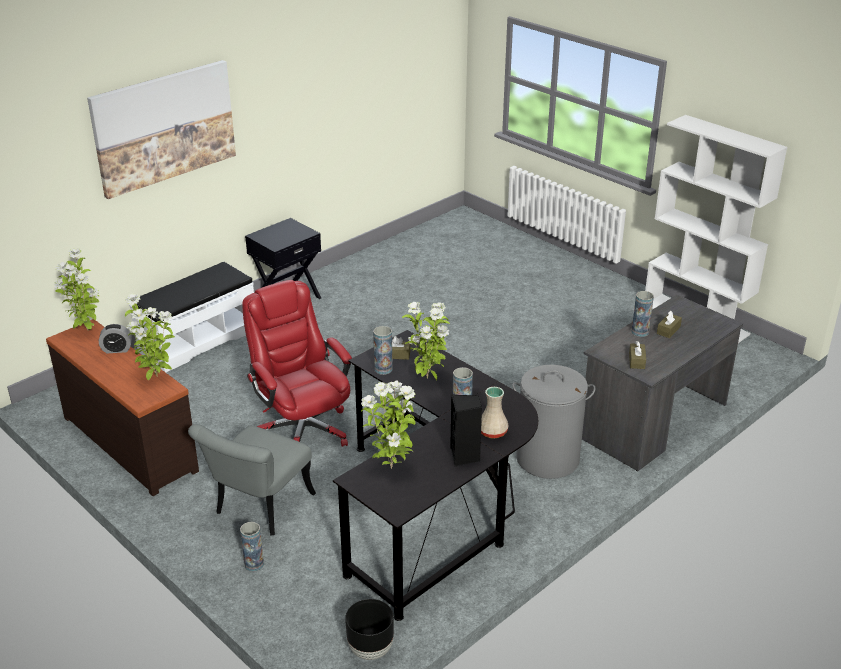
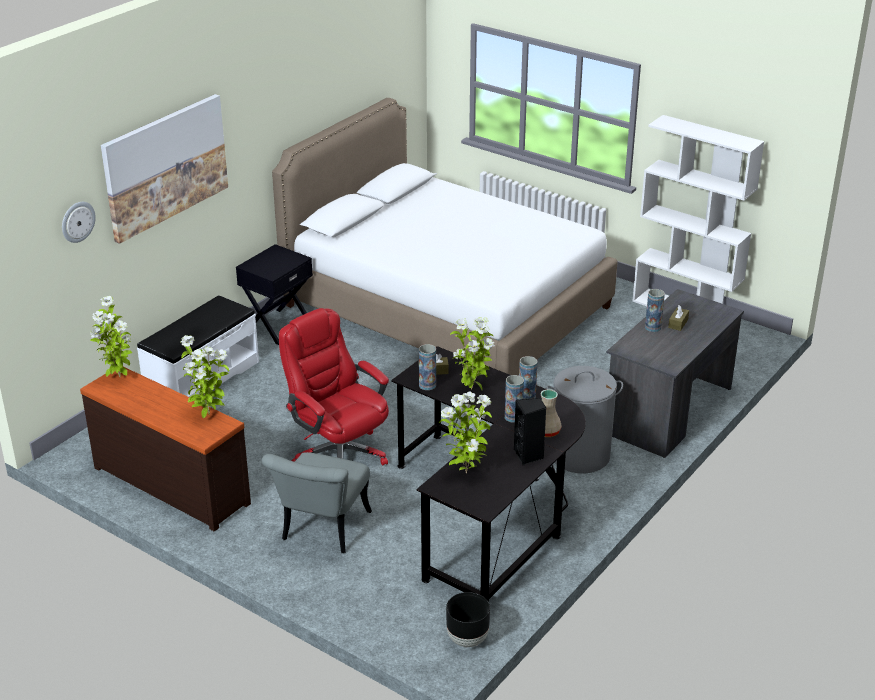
camera: 10 degrees left, 0 degrees up
alarm clock [99,324,132,353] -> none
vase [240,522,264,572] -> vase moved to [519,356,537,399]
brown tissue box [629,341,646,369] -> none
none -> wall clock [62,202,96,243]
none -> white bed [272,98,618,375]

